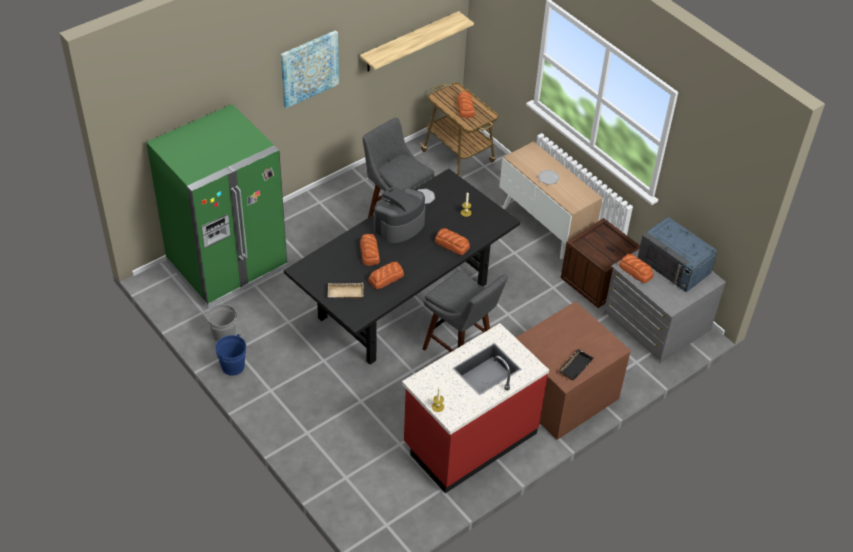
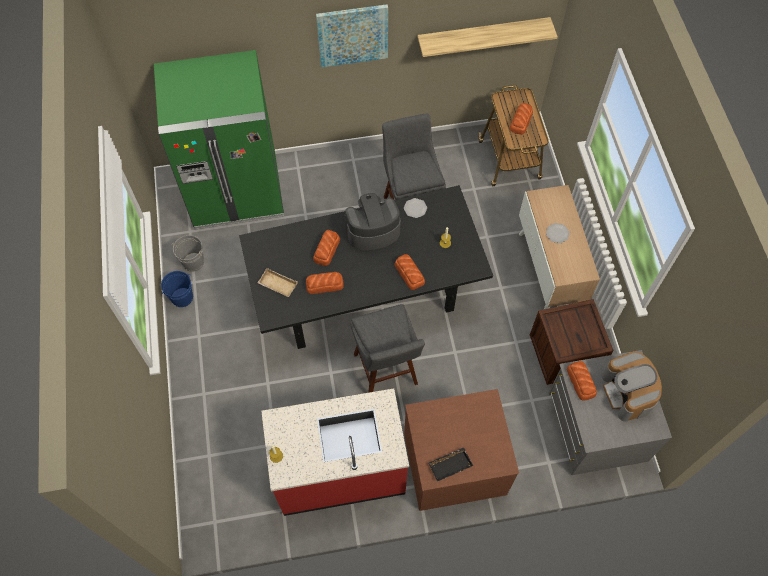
camera: 30 degrees right, 15 degrees up
blue microwave [637,217,718,292] -> coffee machine [602,351,662,422]

